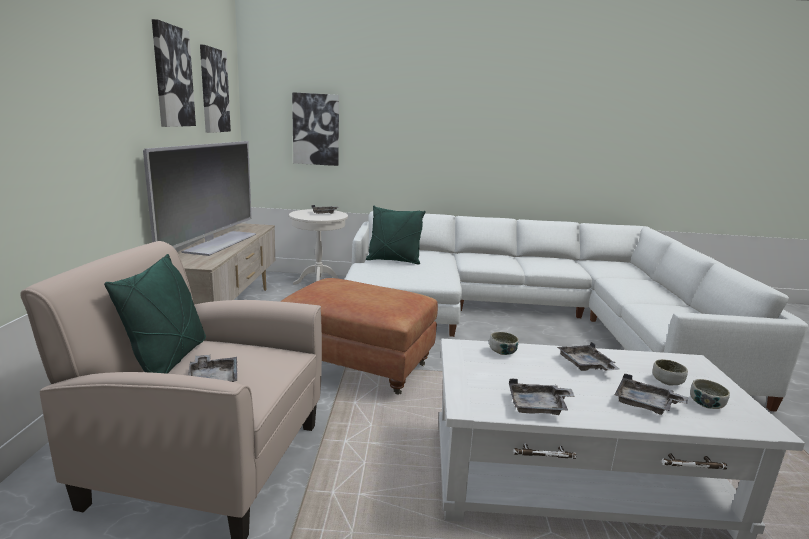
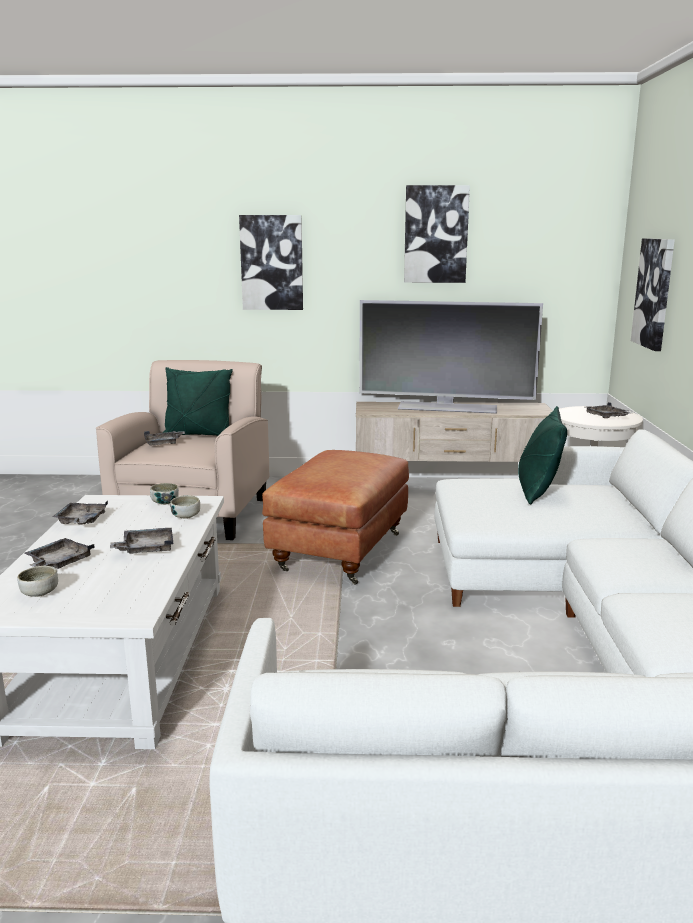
camera: 90 degrees right, 0 degrees up
picture [200,45,231,133] -> picture moved to [239,215,303,310]
bowl [652,359,688,386] -> bowl moved to [150,483,179,505]

